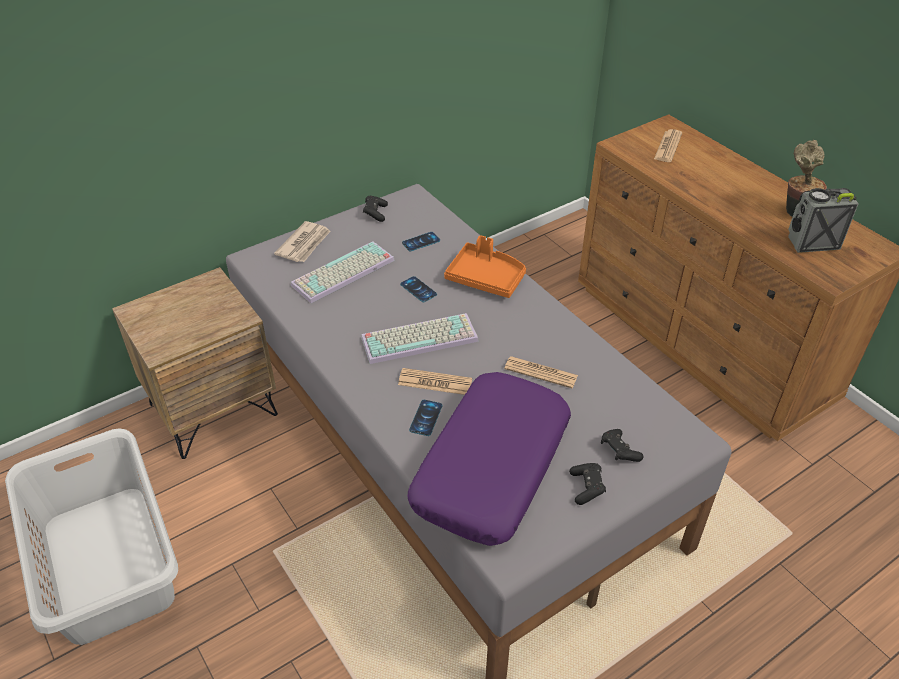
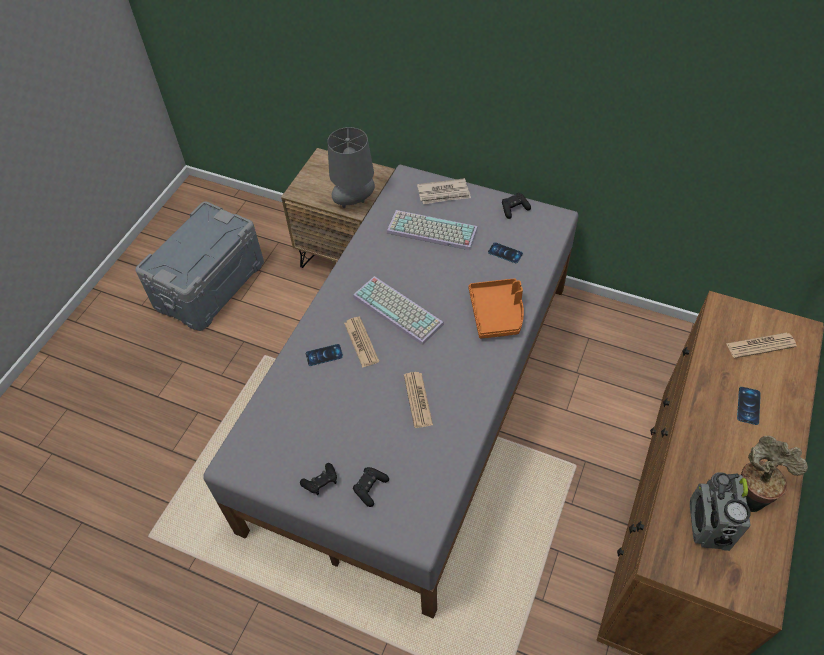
camera: 60 degrees right, 10 degrees up
grey laundry basket [5,428,178,645] -> grey storage box [135,201,264,331]
phone [400,276,437,302] -> phone moved to [737,387,761,425]
purple pillow [407,372,571,546] -> none
radio [788,188,859,253] -> radio turned 135 degrees counterclockwise [690,472,751,551]
none -> grey table lamp [327,127,375,208]

